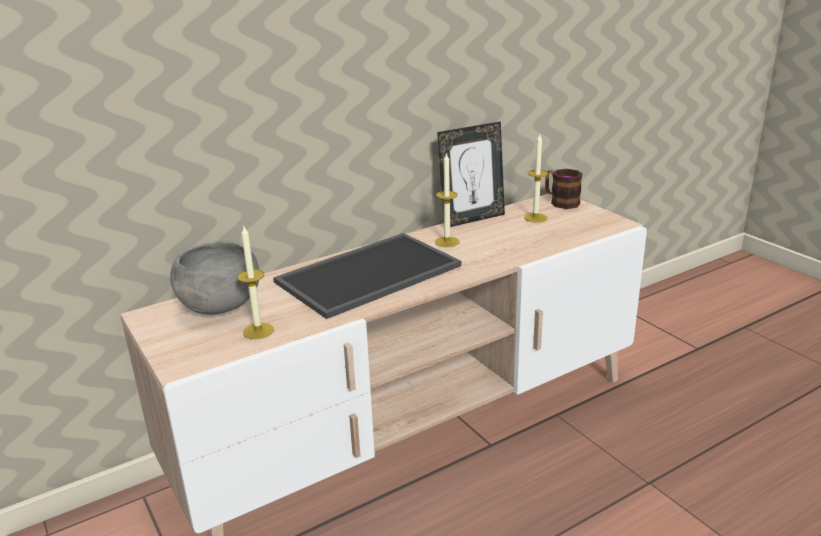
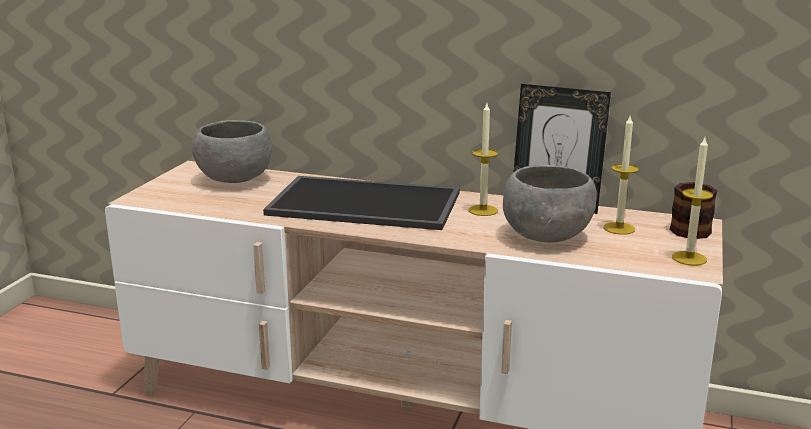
camera: 50 degrees right, 5 degrees down
candle [237,226,274,339] -> candle moved to [672,138,713,266]
none -> grey bowl [503,165,597,243]

